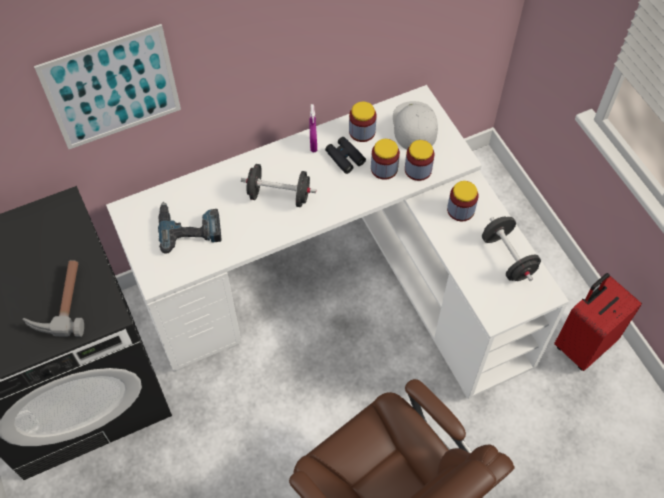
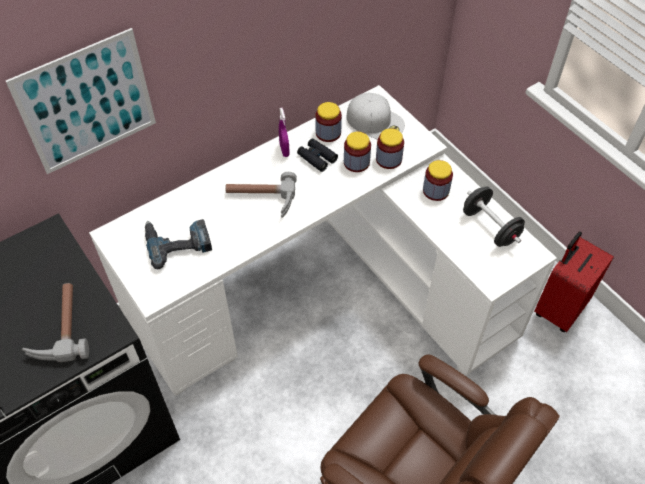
camera: 10 degrees left, 5 degrees down
black dumbbell [241,164,316,207] -> hammer [225,172,297,218]
white cap [393,101,438,150] -> white cap turned 135 degrees clockwise [347,93,405,140]

